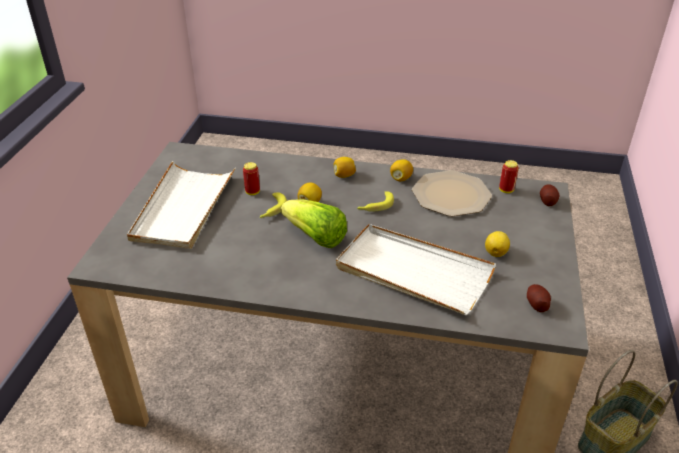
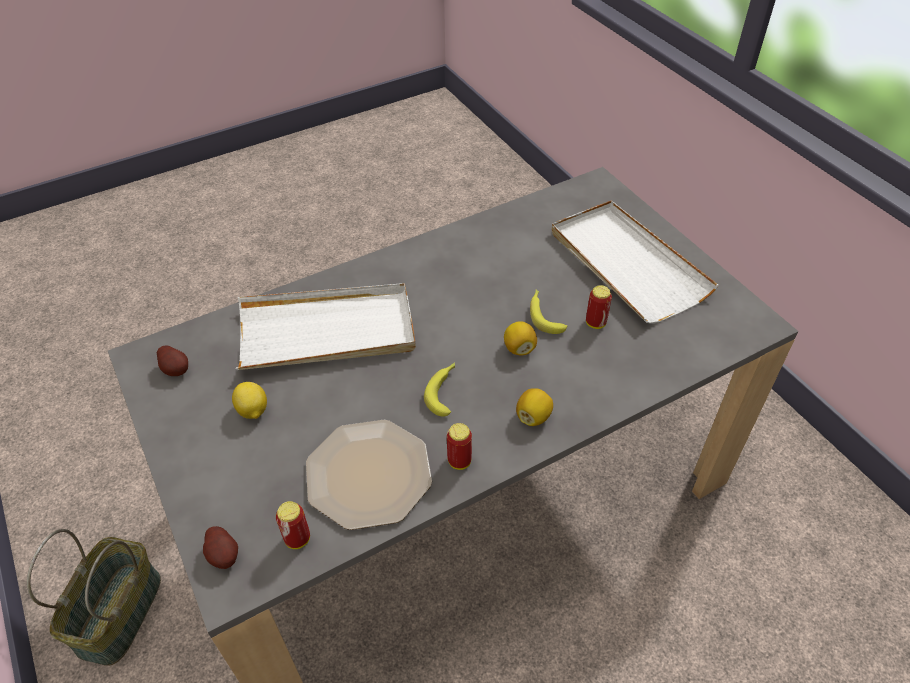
camera: 140 degrees right, 10 degrees up
lettuce [281,199,347,248] -> none
lemon [390,159,413,181] -> can [447,423,472,470]

